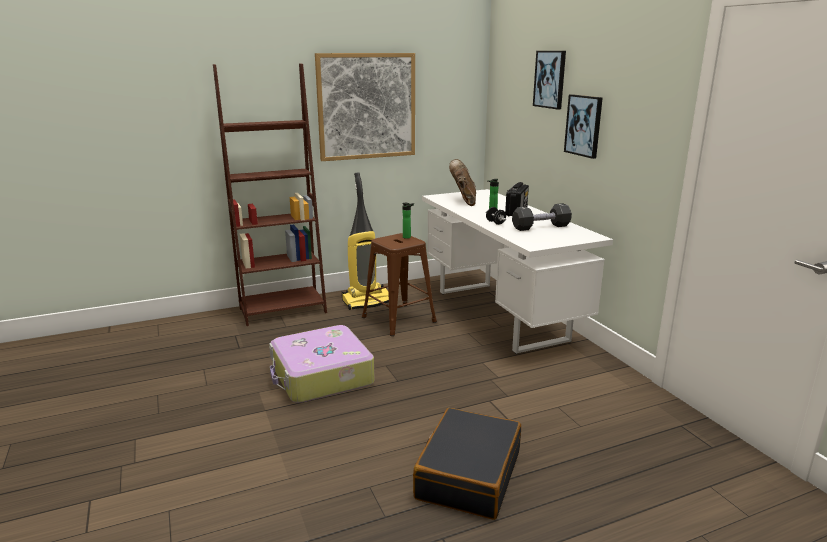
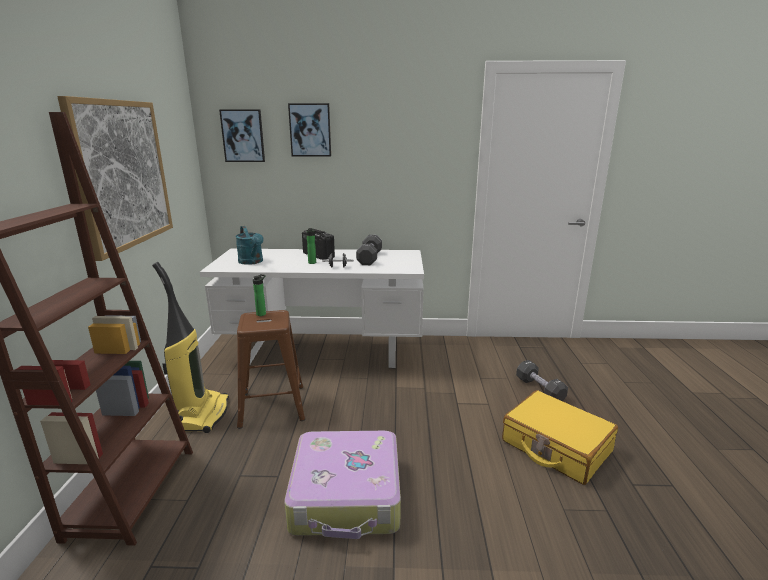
camera: 65 degrees left, 0 degrees up
black suitcase [413,408,521,520] -> yellow suitcase [502,390,618,485]
brown boot [449,159,476,206] -> turquoise watering can [235,226,264,265]
picture [564,94,603,159] -> picture moved to [219,110,265,162]
none -> black dumbbell [516,360,568,401]

